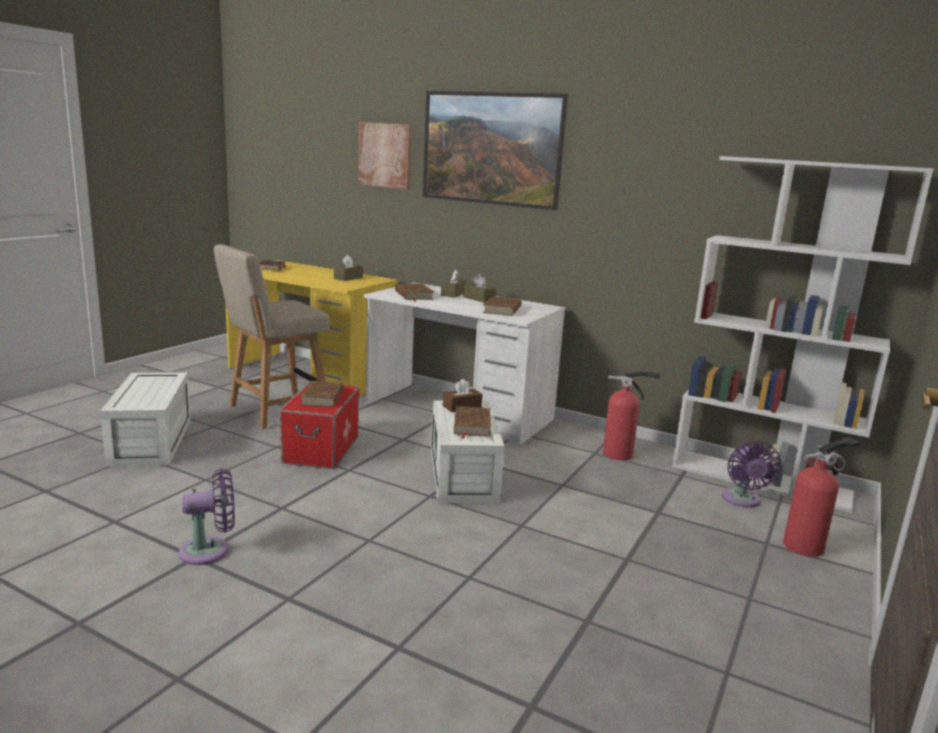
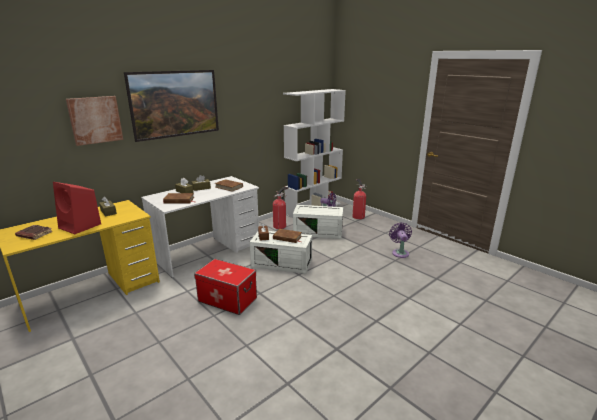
camera: 70 degrees left, 5 degrees up
white storage box [100,372,190,467] -> white storage box moved to [293,205,343,239]
purple fan [179,469,235,565] -> purple fan moved to [389,222,412,258]
beige chair [214,244,330,429] -> none
brown book [300,381,343,407] -> none
none -> red speaker [53,182,101,234]

